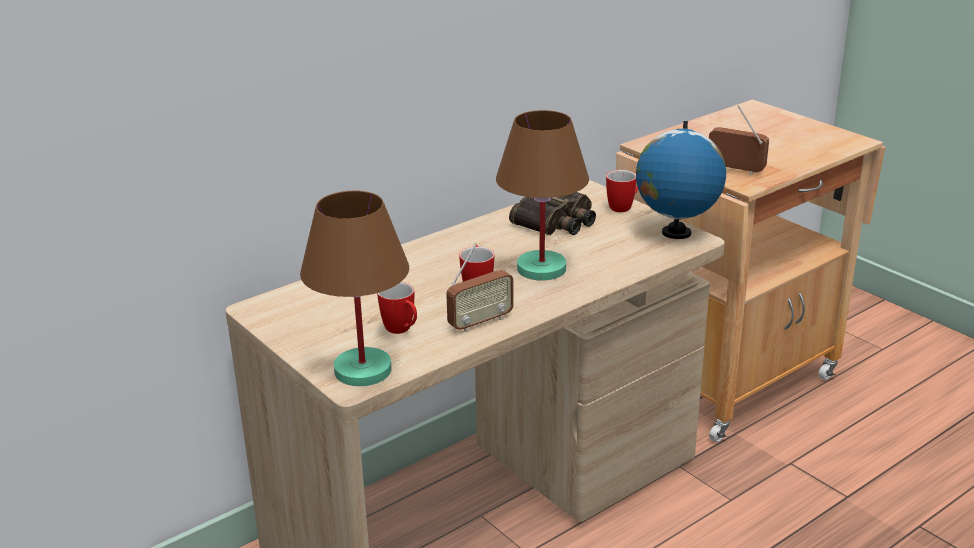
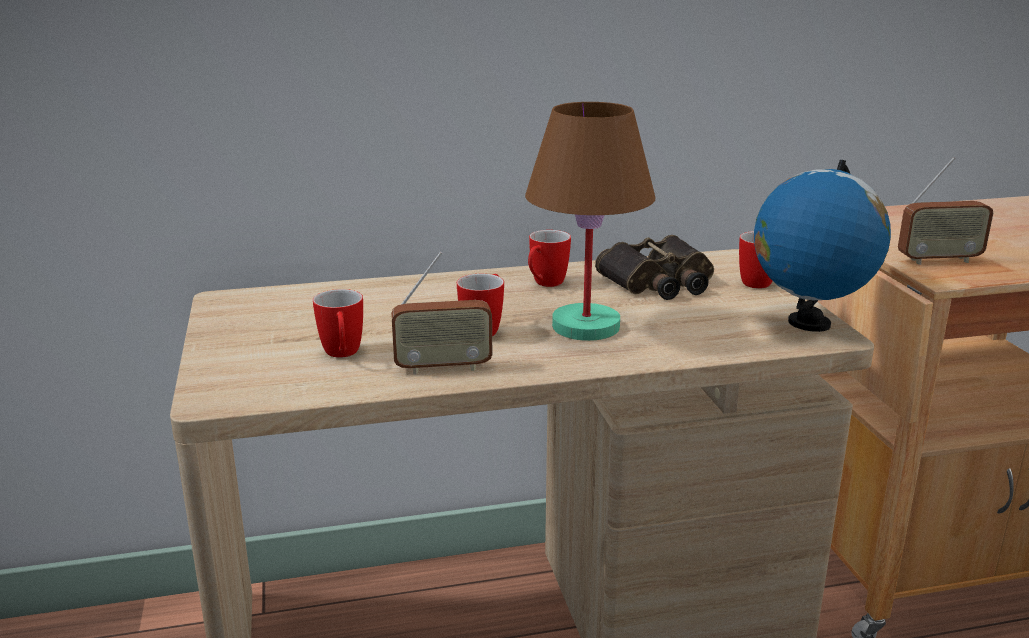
camera: 25 degrees right, 5 degrees down
brown table lamp [300,191,409,386] -> none
radio [709,106,769,175] -> radio turned 120 degrees clockwise [898,157,993,265]
none -> mug [528,230,571,287]

